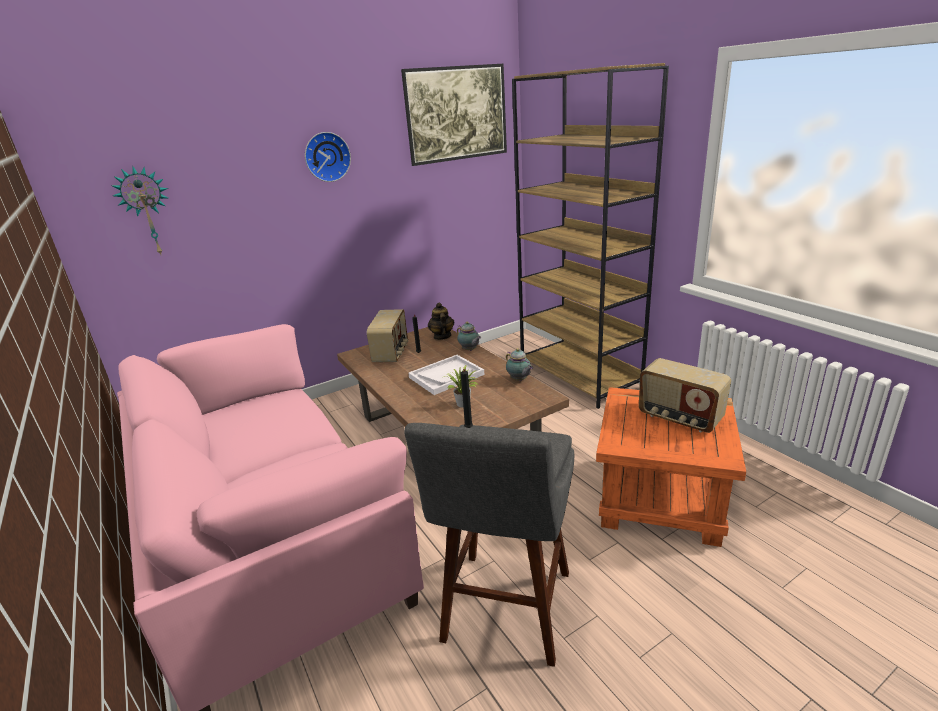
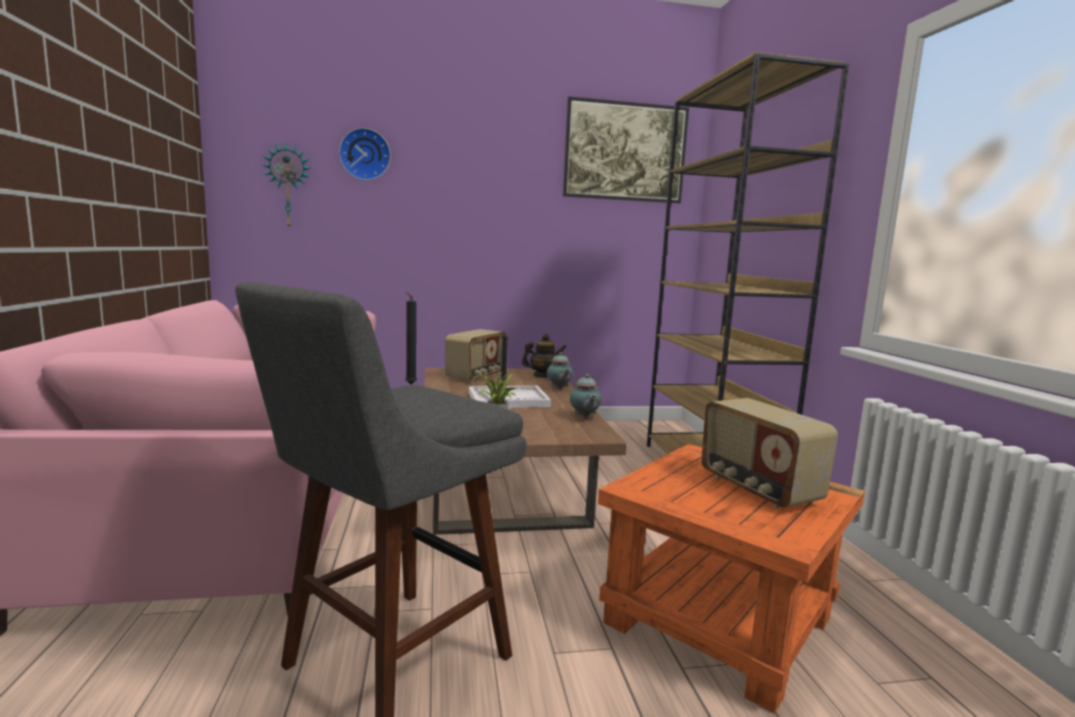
camera: 20 degrees right, 15 degrees down
wall clock [305,132,351,182] -> wall clock moved to [339,128,391,180]
teapot [428,302,455,340] -> teapot turned 60 degrees clockwise [522,334,567,377]

